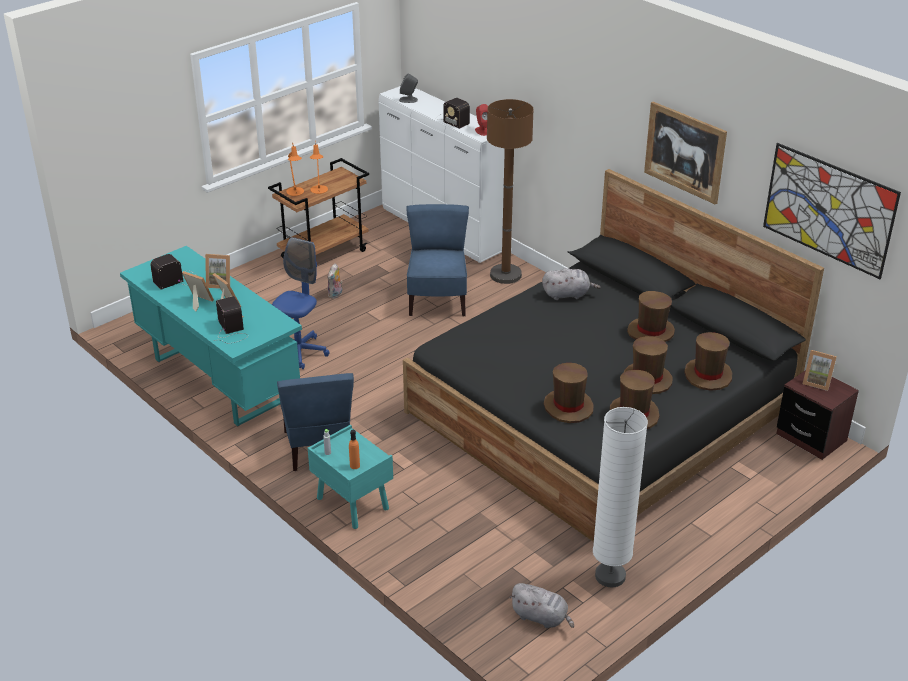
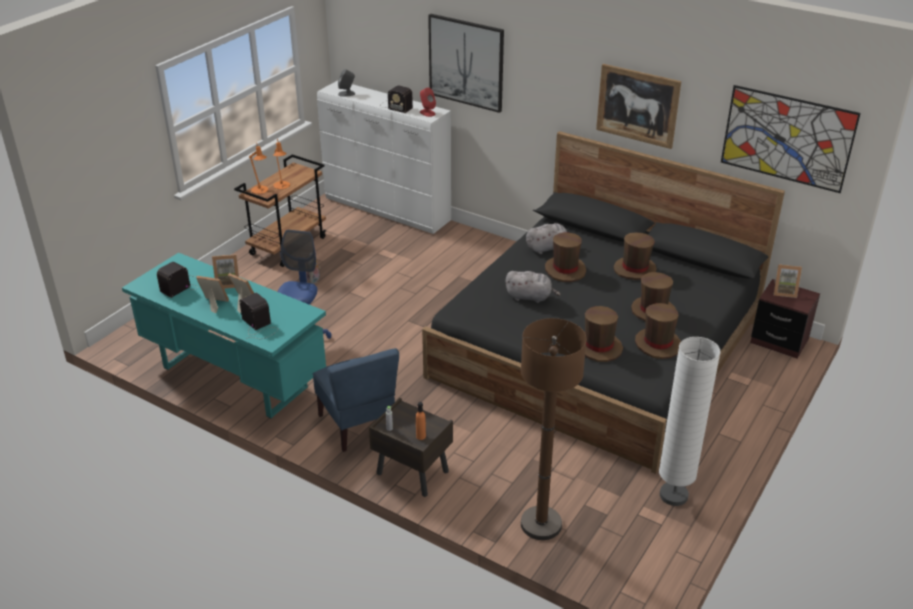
camera: 15 degrees left, 0 degrees up
turquoise nightstand [308,425,393,529] -> brown nightstand [369,398,453,497]
blue chair [406,204,469,317] -> none
brown floor lamp [487,99,534,284] -> brown floor lamp moved to [521,318,587,540]
grey plush toy [510,583,574,628] -> grey plush toy moved to [505,271,561,303]
brown hat [684,332,733,391] -> brown hat moved to [545,233,586,282]
none -> picture [428,14,504,113]

